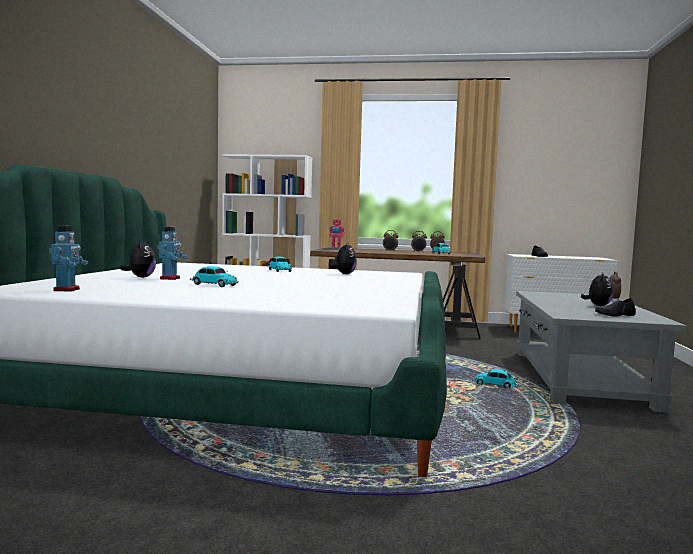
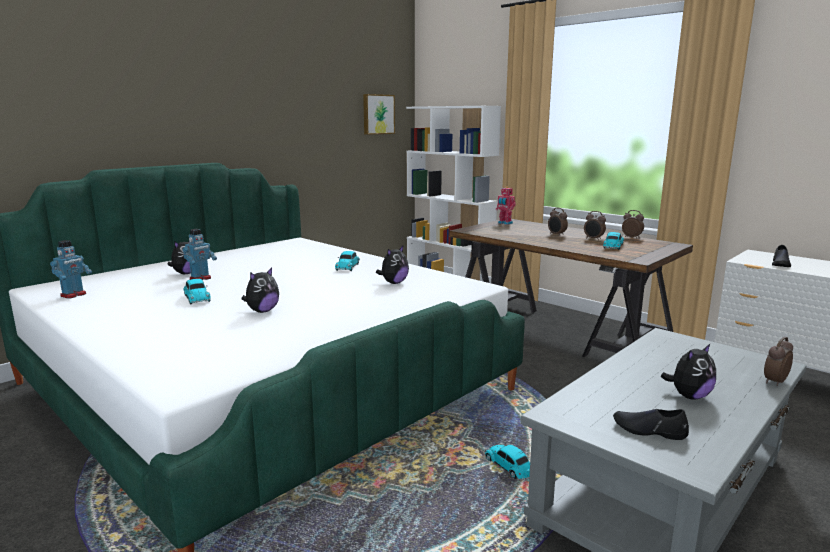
camera: 35 degrees right, 10 degrees up
none -> plush toy [242,267,279,313]
none -> picture [363,94,395,135]

